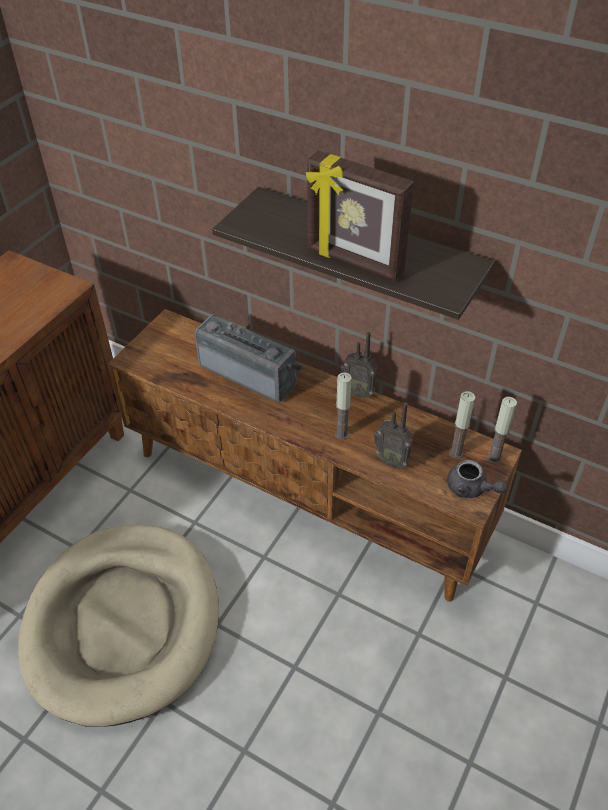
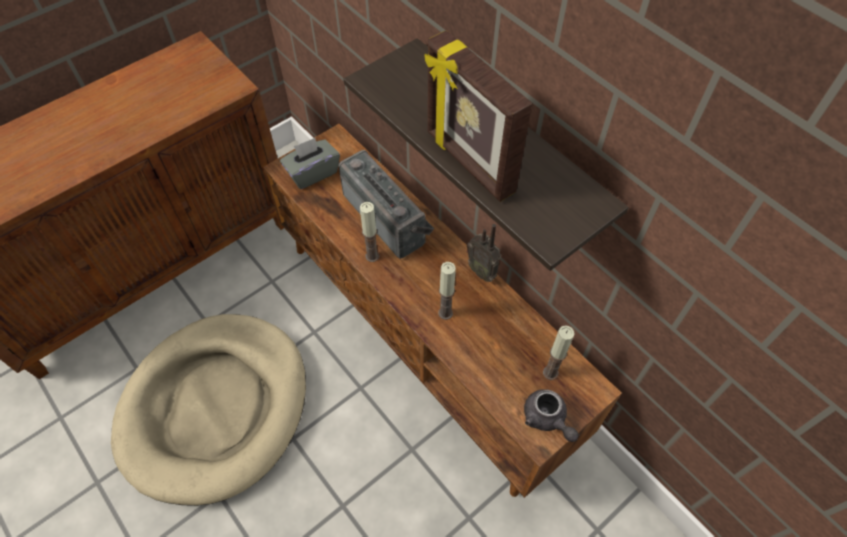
camera: 20 degrees right, 10 degrees up
radio [373,402,413,469] -> none
candle [487,397,517,464] -> candle moved to [360,202,379,262]
none -> grey tissue box [280,138,340,189]

